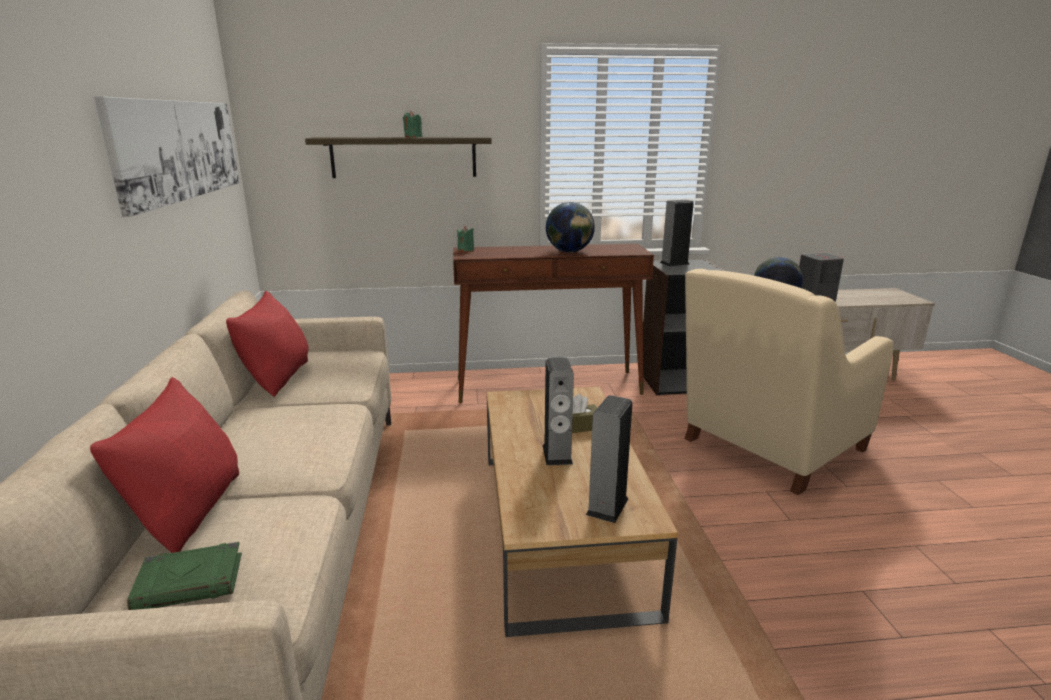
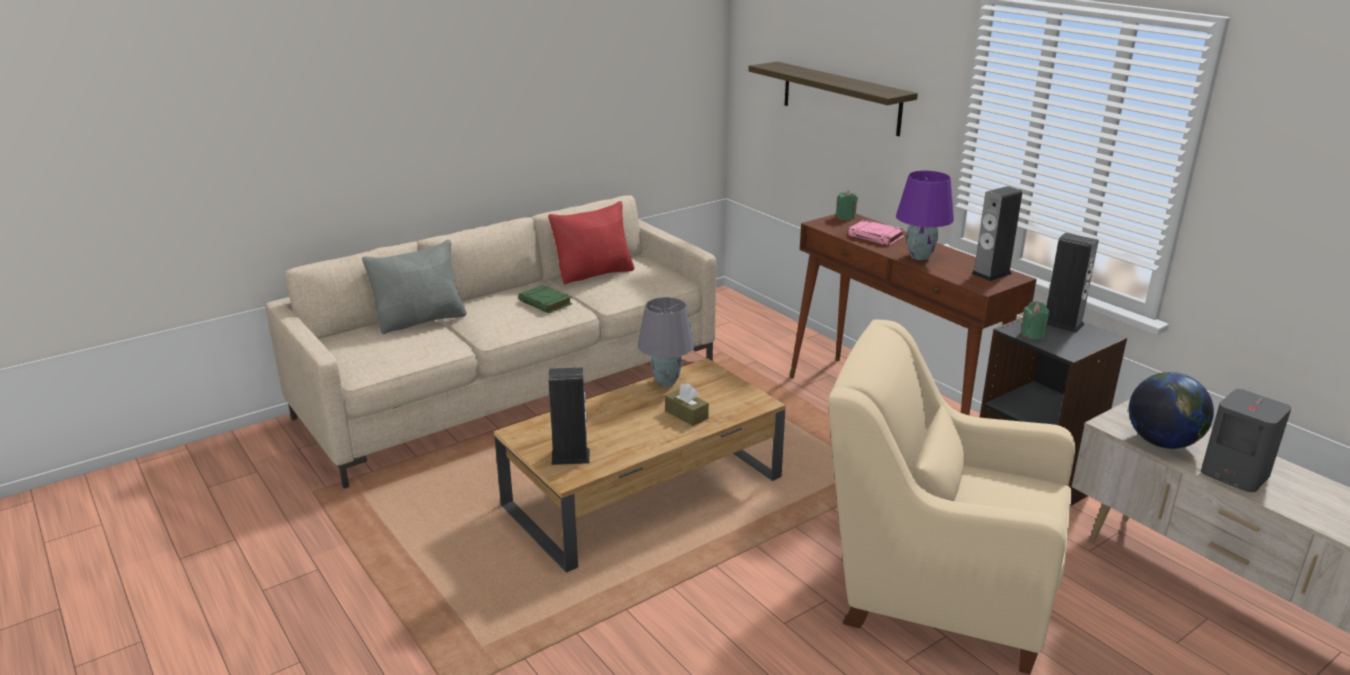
camera: 60 degrees right, 5 degrees up
red pillow [90,377,239,553] -> grey pillow [362,239,467,334]
picture [94,97,239,217] -> none
green book [127,542,242,610] -> green book moved to [519,285,572,313]
green candle [403,110,423,137] -> green candle moved to [1021,301,1049,340]
speaker [543,357,574,465] -> speaker moved to [972,186,1022,281]
globe [546,202,595,253] -> purple table lamp [896,171,954,260]
none -> grey table lamp [637,297,694,387]
none -> pink book [847,220,905,246]

